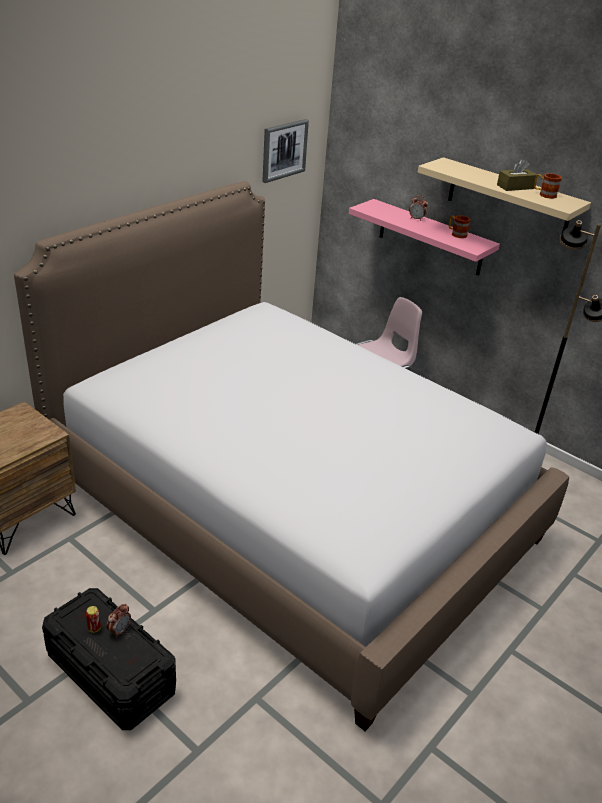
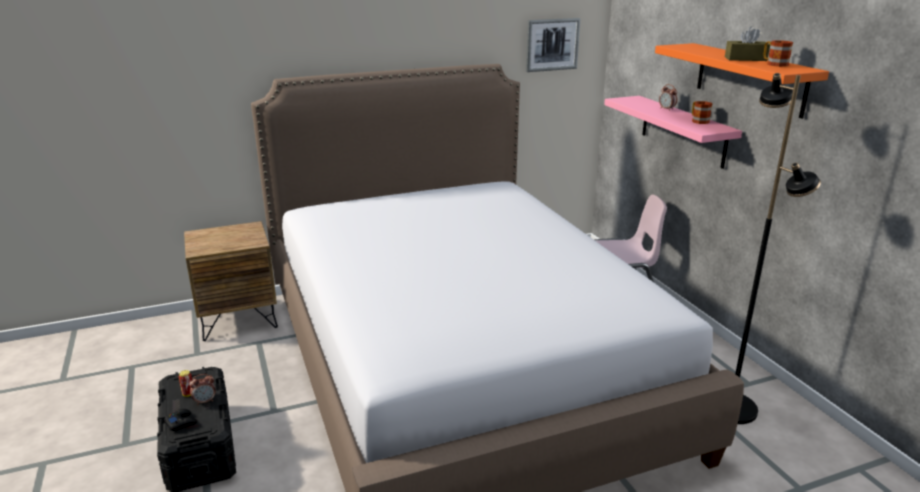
camera: 30 degrees right, 10 degrees down
beige shelf [418,157,591,233] -> orange shelf [655,43,829,119]
none -> black game controller [164,409,197,431]

